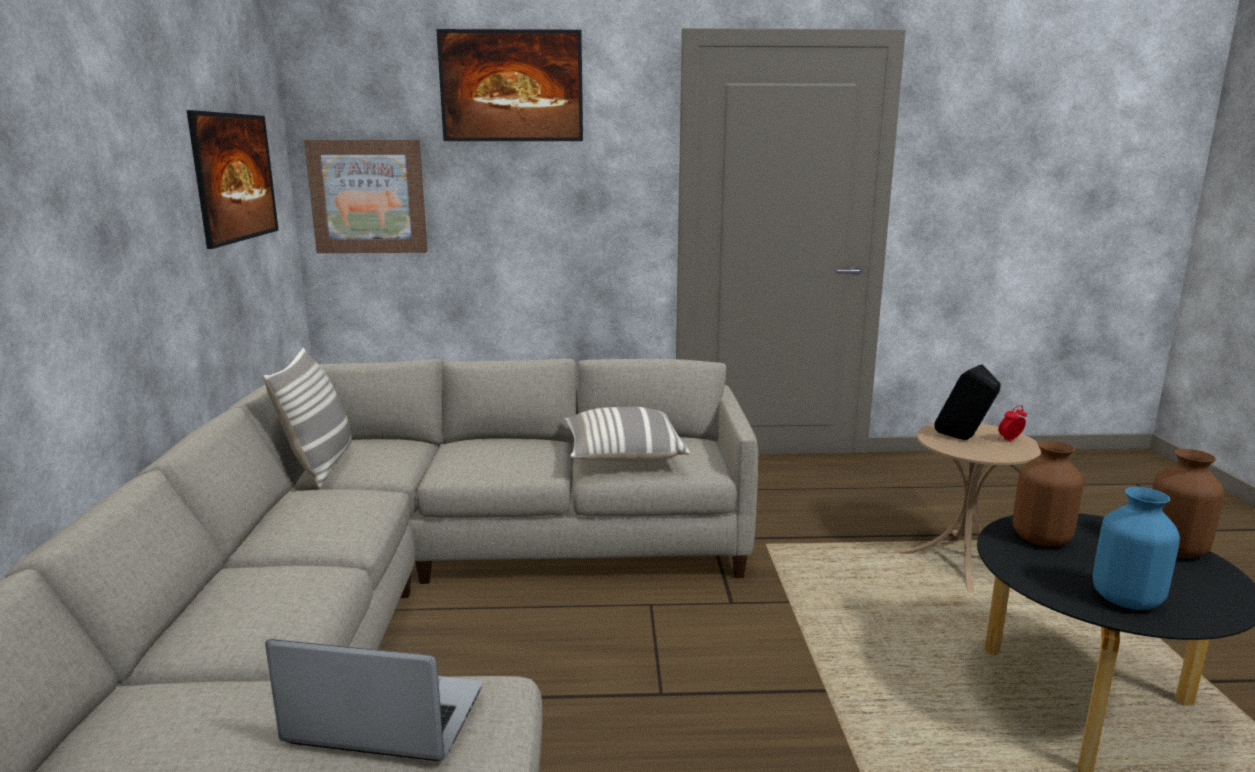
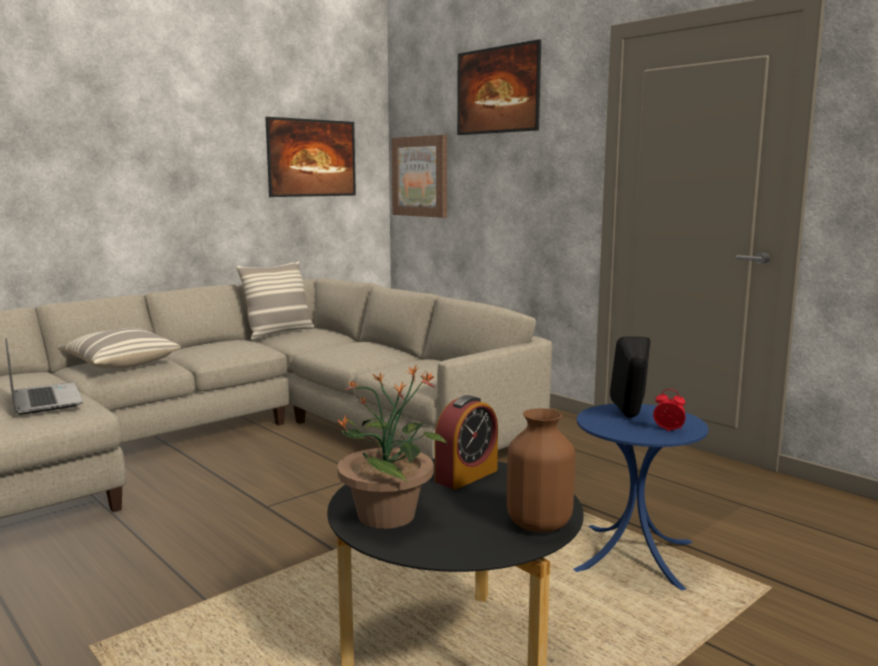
camera: 50 degrees right, 5 degrees down
pillow [565,407,690,462] -> pillow moved to [58,328,181,369]
beige side table [894,423,1041,592] -> blue side table [573,404,708,590]
brown vase [1012,440,1084,547] -> alarm clock [435,395,498,489]
blue vase [1093,487,1180,610] -> potted plant [337,365,447,529]

